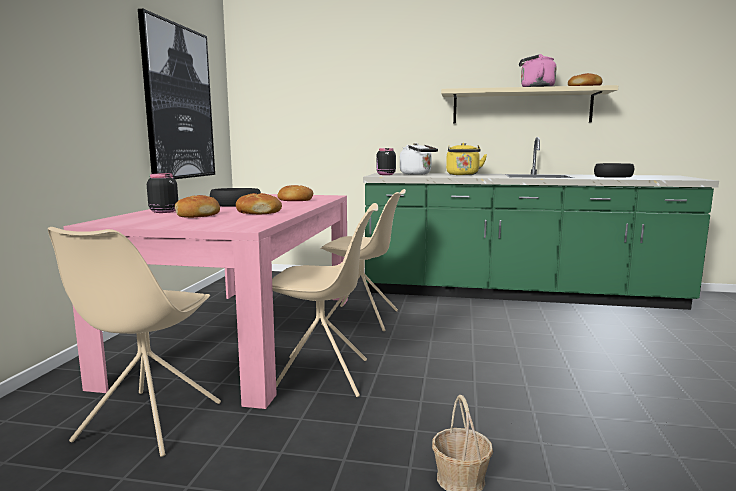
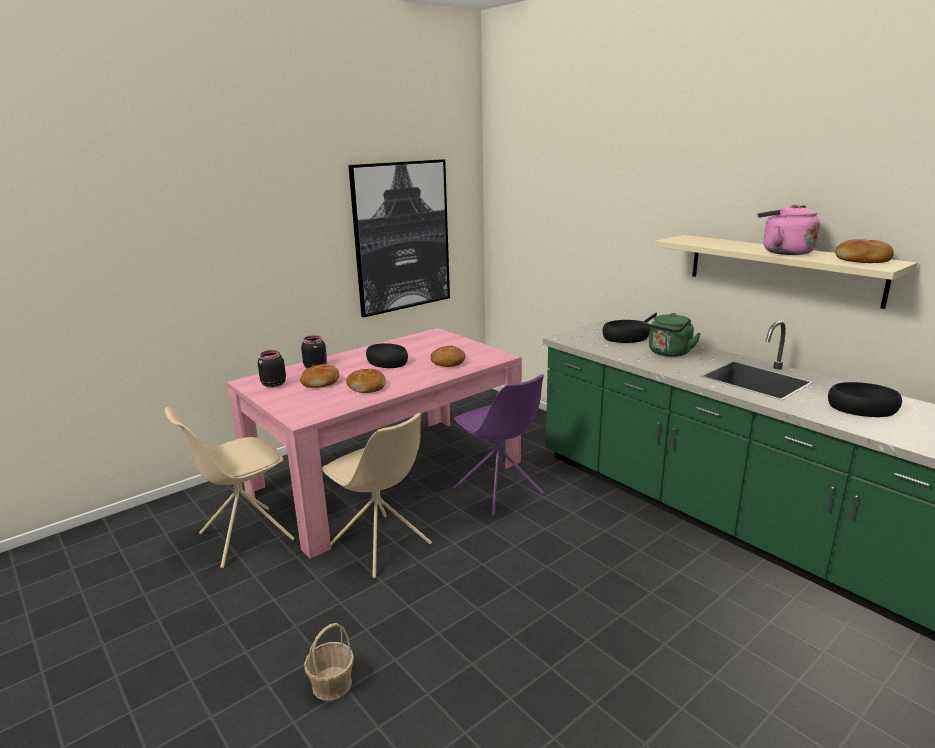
camera: 40 degrees right, 10 degrees up
beige chair [320,189,406,331] -> purple chair [454,374,544,516]
black jar [376,148,396,175] -> black jar moved to [258,350,286,388]
white kettle [400,143,438,175] -> black bowl [603,320,650,343]
yellow kettle [446,143,487,175] -> green kettle [643,312,701,357]

